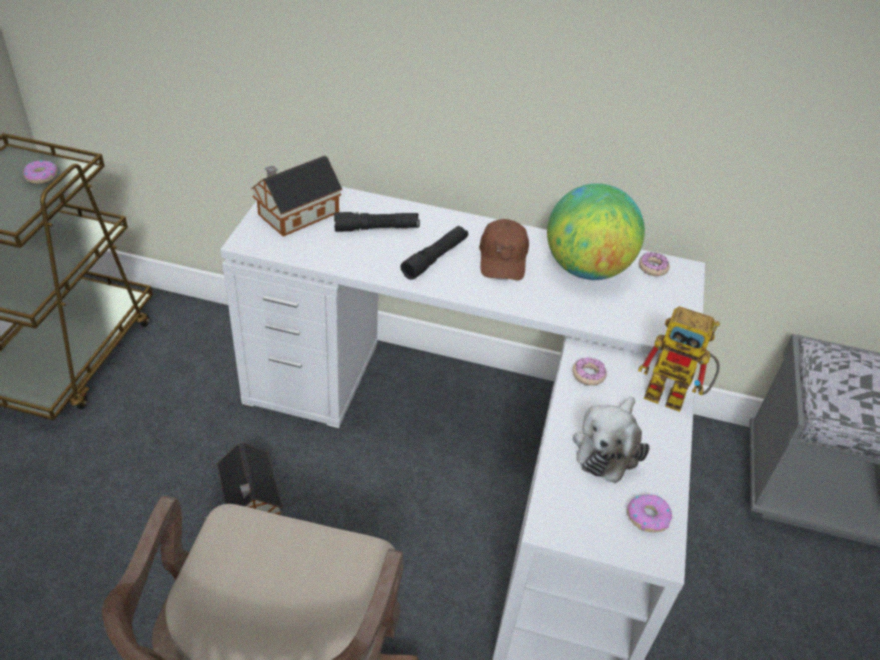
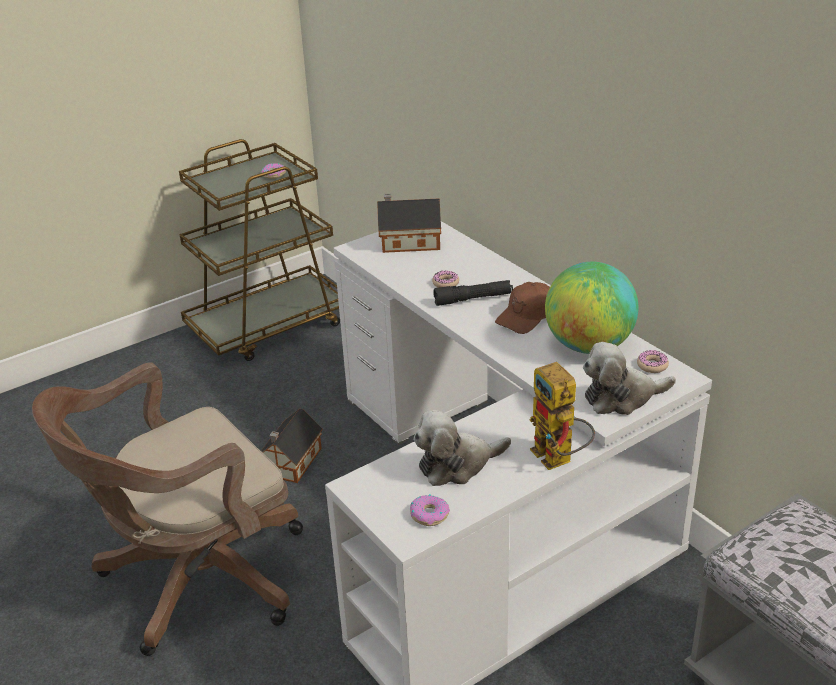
camera: 45 degrees right, 10 degrees down
black flashlight [334,212,420,232] -> none
donut [572,357,607,386] -> donut moved to [432,270,459,288]
none -> plush toy [583,342,676,415]

